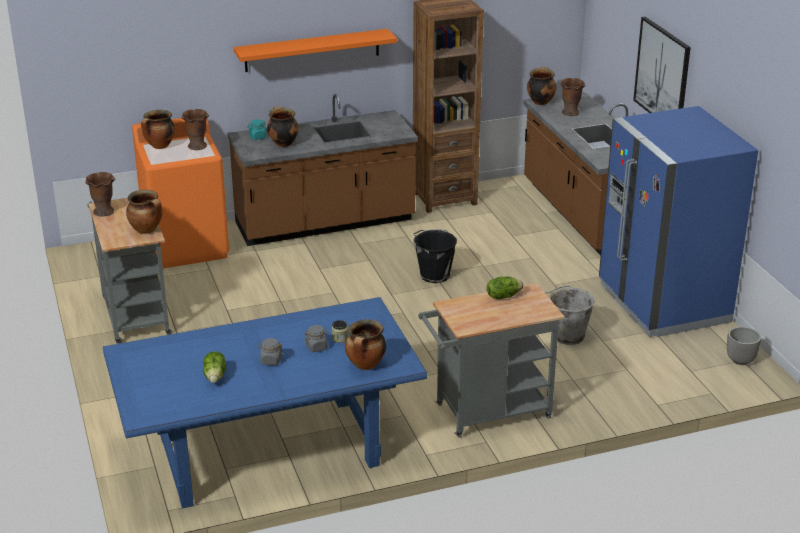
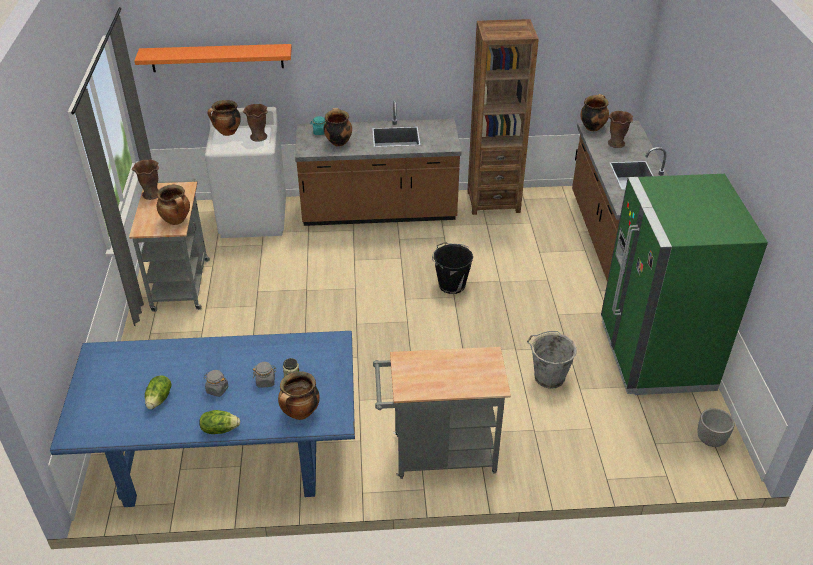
camera: 15 degrees right, 10 degrees up
orange washing machine [132,118,229,269] -> white washing machine [205,107,286,238]
orange shelf [234,29,397,72] -> orange shelf moved to [134,44,292,72]
lettuce [487,277,523,299] -> lettuce moved to [199,410,240,434]
blue fridge [599,106,758,337] -> green fridge [601,174,768,395]
picture [633,17,691,113] -> none

